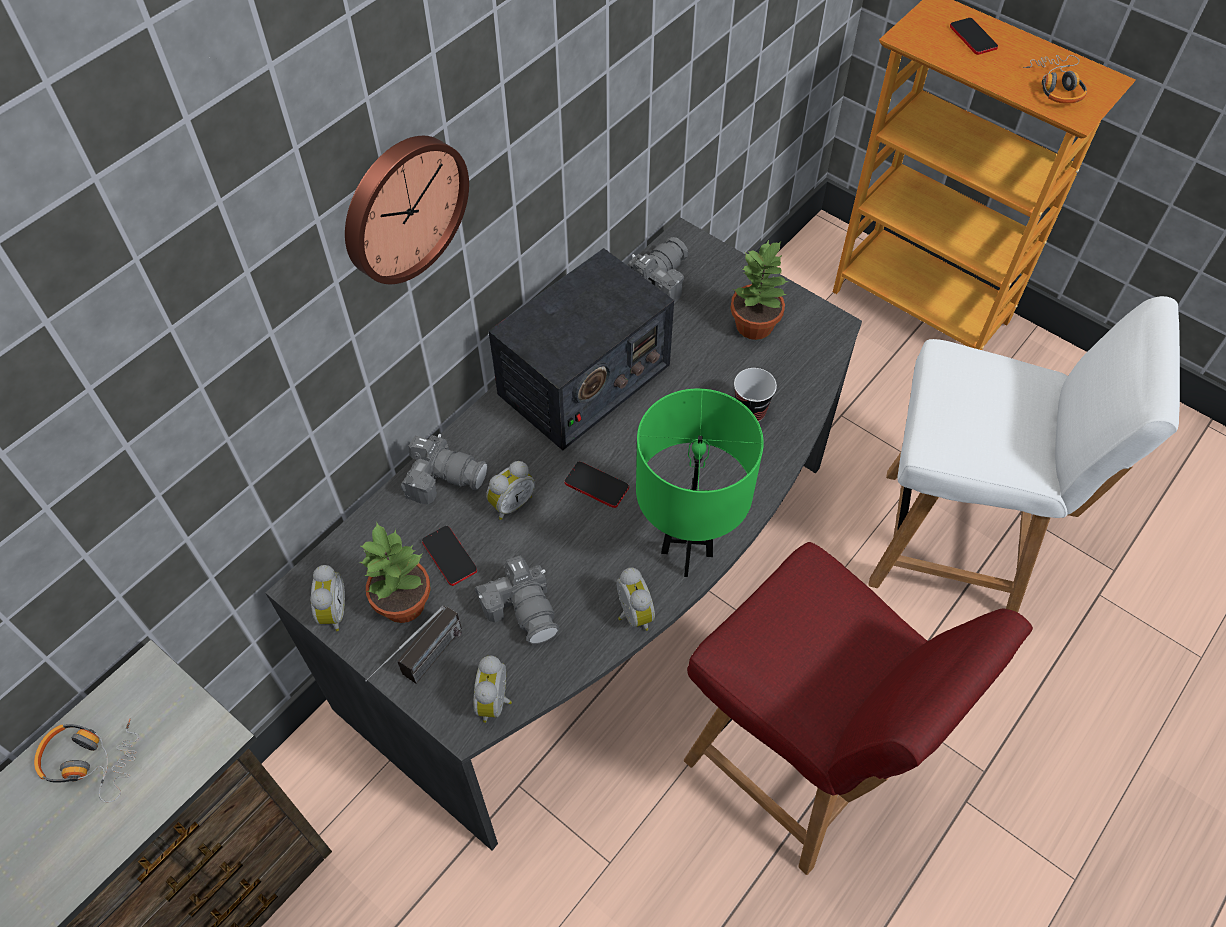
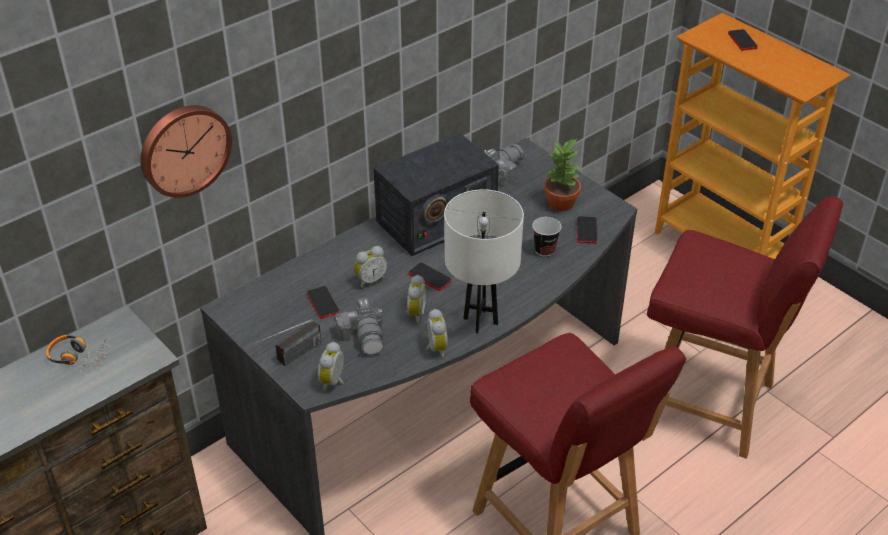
camera: 10 degrees right, 15 degrees down
alarm clock [310,565,345,631] -> alarm clock moved to [405,275,426,324]
wall clock [345,136,469,284] -> wall clock moved to [140,105,232,198]
potted plant [359,521,431,623] -> none
camera [401,434,488,504] -> none
green table lamp [636,389,764,577] -> white table lamp [444,189,524,334]
white chair [868,296,1180,612] -> red chair [647,196,843,459]
headphones [1023,55,1087,104] -> none
none -> phone [577,216,597,244]

